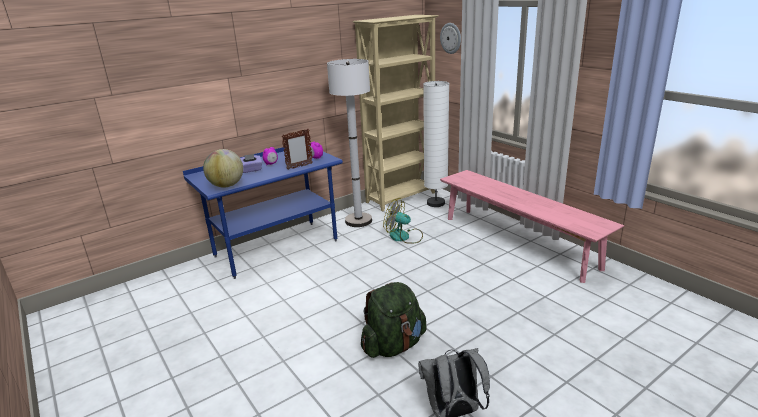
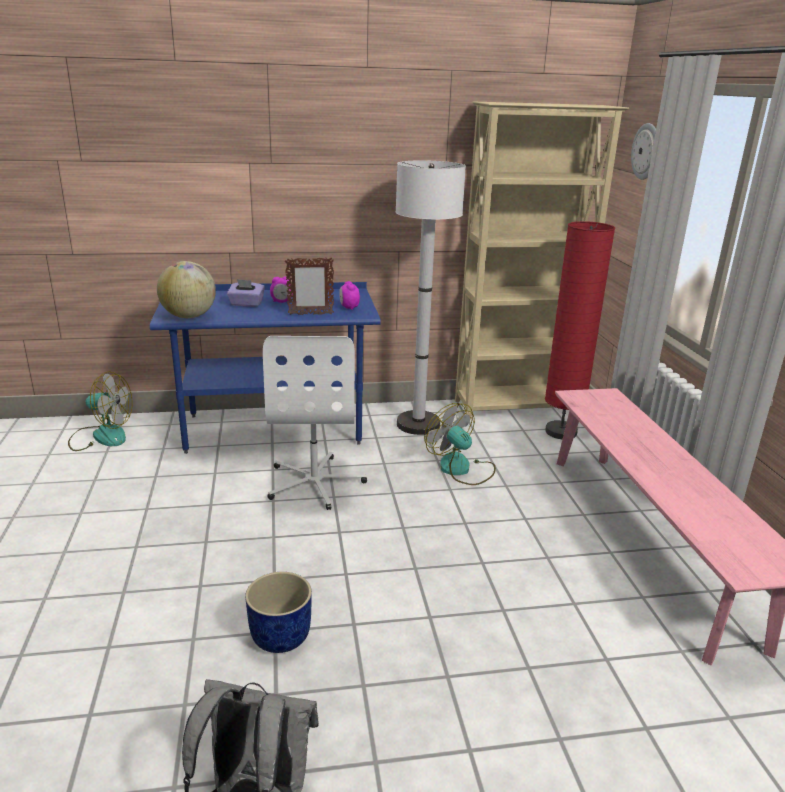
camera: 25 degrees right, 0 degrees up
green backpack [361,282,427,358] -> blue planter [245,572,312,653]
white floor lamp [423,81,449,207] -> red floor lamp [545,221,615,439]
none -> fan [68,371,132,451]
none -> white office chair [263,336,367,510]

